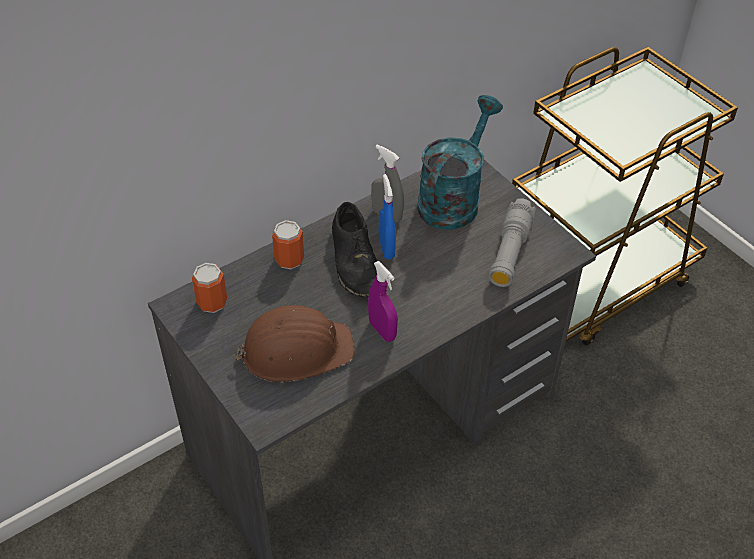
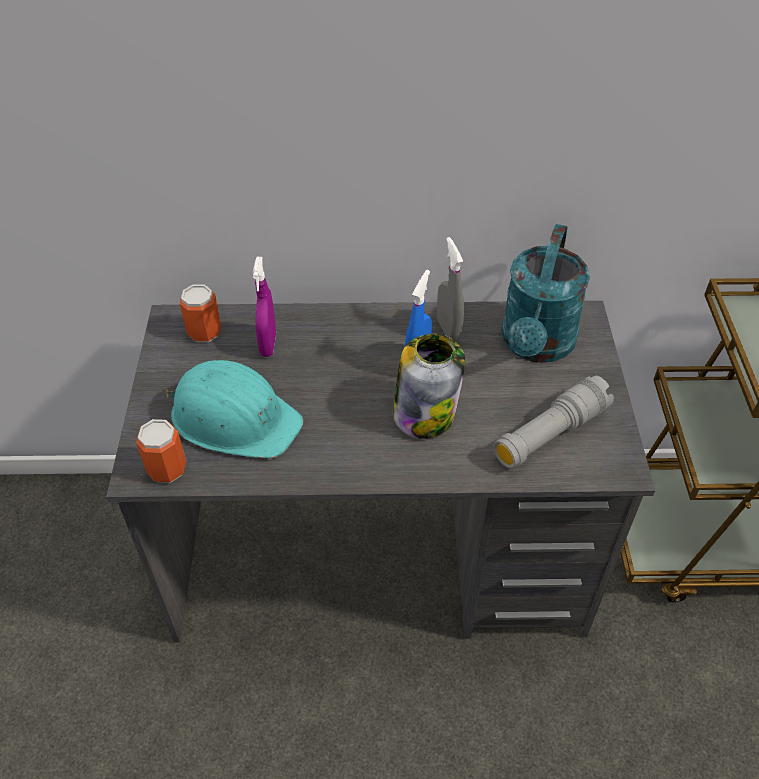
camera: 35 degrees right, 0 degrees up
brown hard hat [234,305,355,382] -> turquoise hard hat [165,360,303,458]
can [272,220,304,269] -> can moved to [136,419,186,483]
black shoe [332,202,377,297] -> none
purple spray bottle [368,261,398,342] -> purple spray bottle moved to [253,257,276,357]
turquoise watering can [417,95,503,230] -> turquoise watering can turned 135 degrees clockwise [501,224,590,363]
none -> jar [393,333,465,439]

